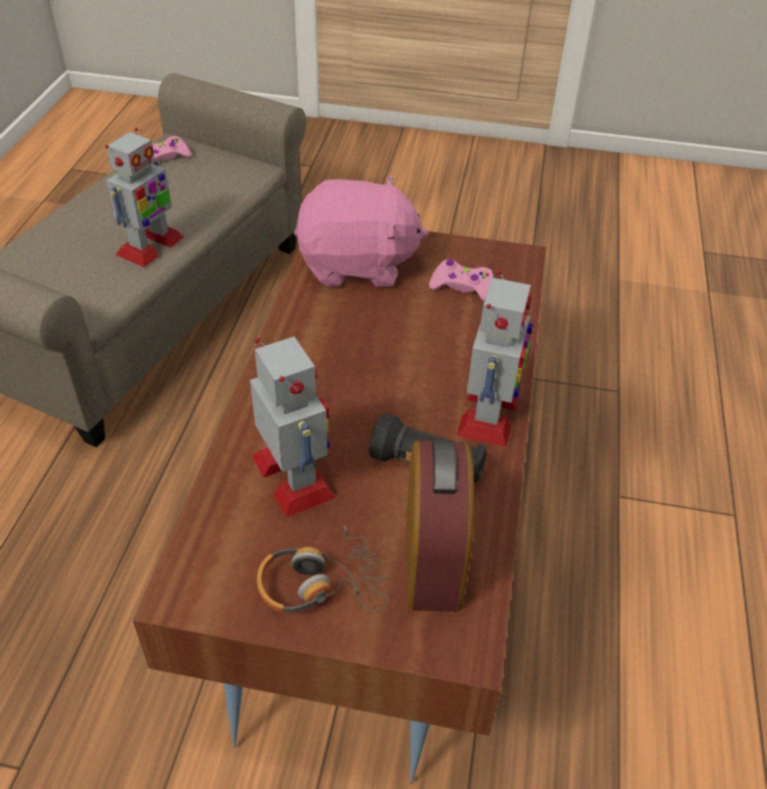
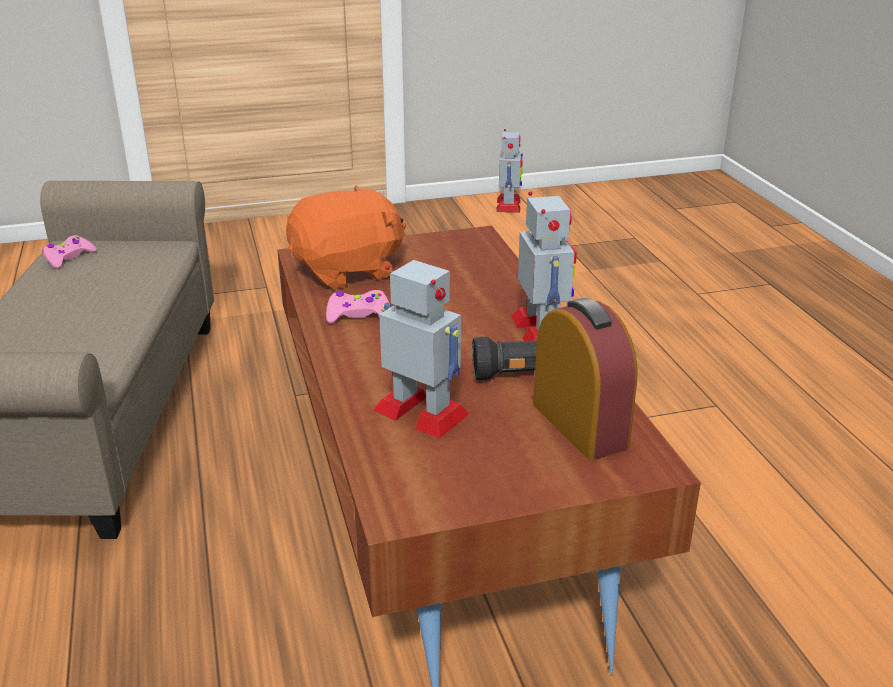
camera: 25 degrees left, 15 degrees down
toy robot [105,128,184,267] -> toy robot moved to [496,129,523,213]
headphones [256,526,389,613] -> none
pink plush toy [294,176,429,287] -> orange plush toy [286,185,406,289]
pink game controller [429,259,493,301] -> pink game controller moved to [326,290,389,324]

